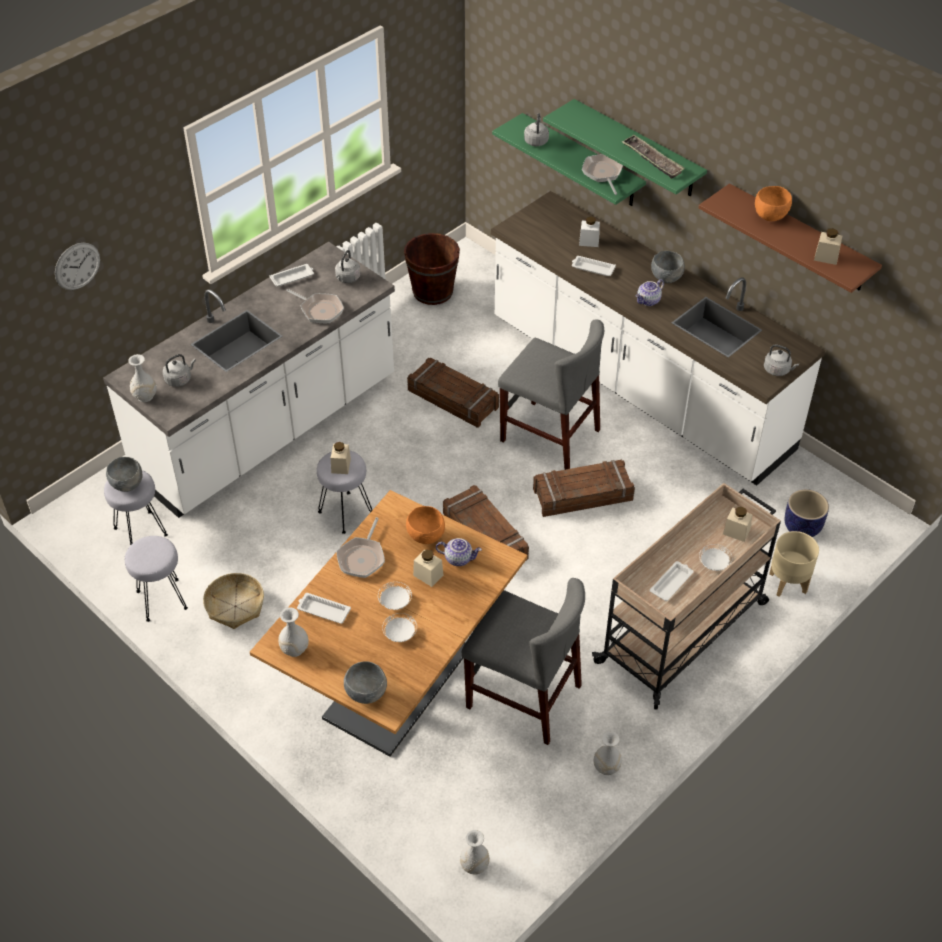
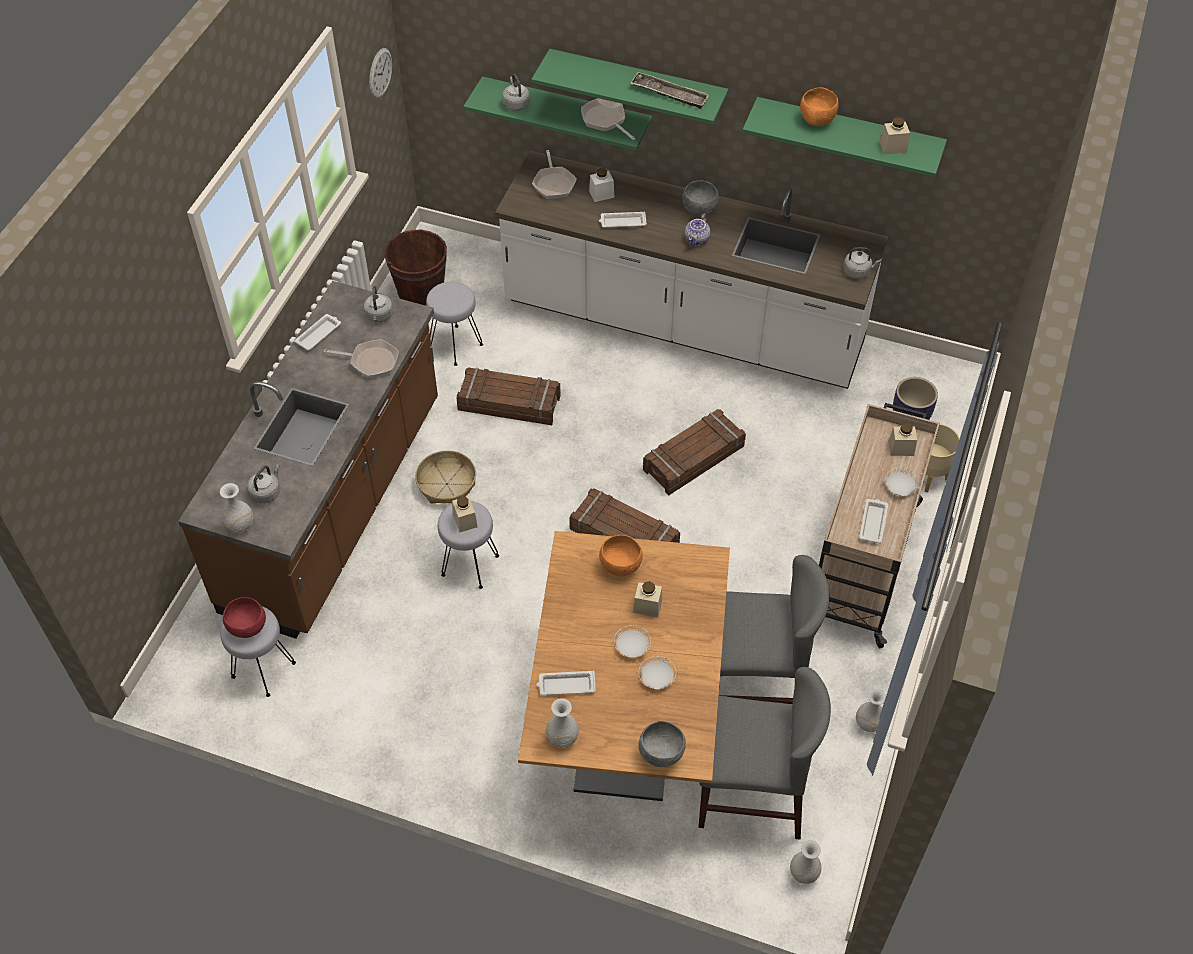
camera: 25 degrees left, 5 degrees up
wall clock [55,243,100,290] -> wall clock moved to [369,48,392,99]
white counter [103,242,395,518] -> brown counter [178,281,438,639]
grey bowl [106,457,142,492] -> red bowl [223,597,266,638]
grey stool [125,536,188,622] -> grey stool moved to [426,282,483,366]
basket [203,573,264,629] -> basket moved to [415,450,476,504]
frying pan [336,517,385,578] -> frying pan moved to [532,150,577,199]
teapot [436,538,482,566] -> none
grey chair [498,319,604,470] -> grey chair moved to [698,667,831,840]
brown shelf [699,183,882,293] -> green shelf [742,97,947,177]

